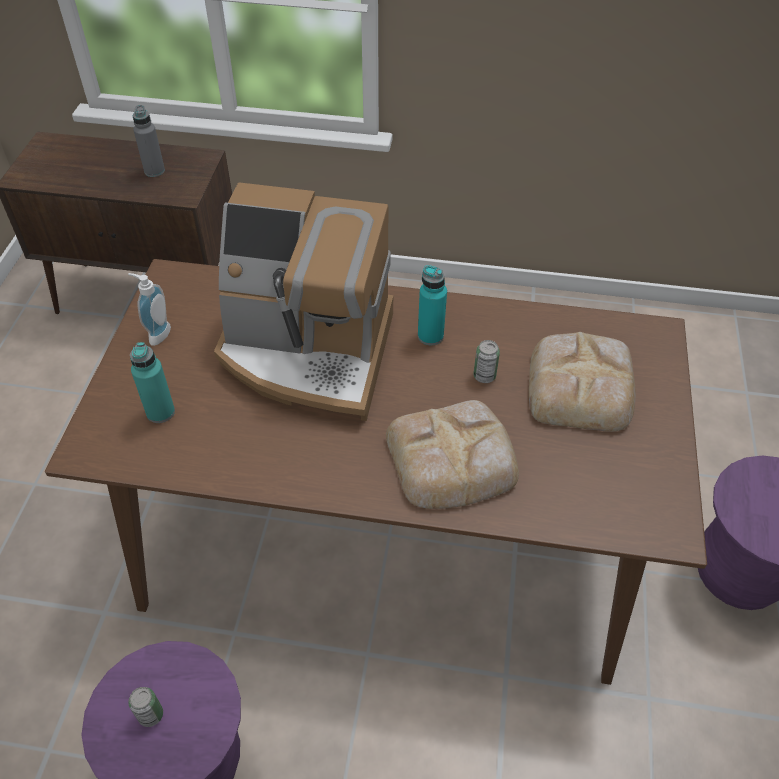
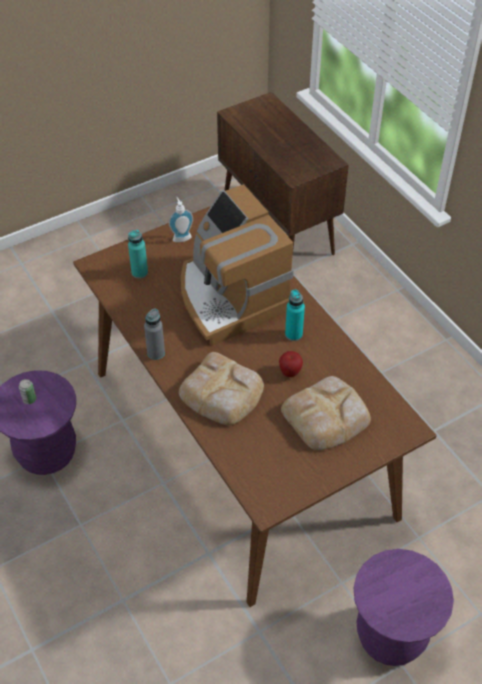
camera: 50 degrees right, 0 degrees up
grey bottle [133,105,165,177] -> grey bottle moved to [144,308,165,360]
can [473,340,500,383] -> apple [279,351,303,377]

